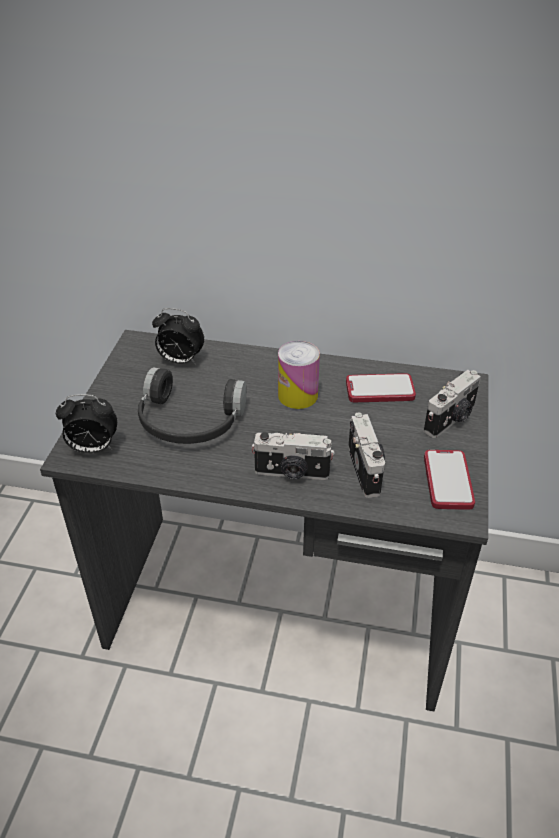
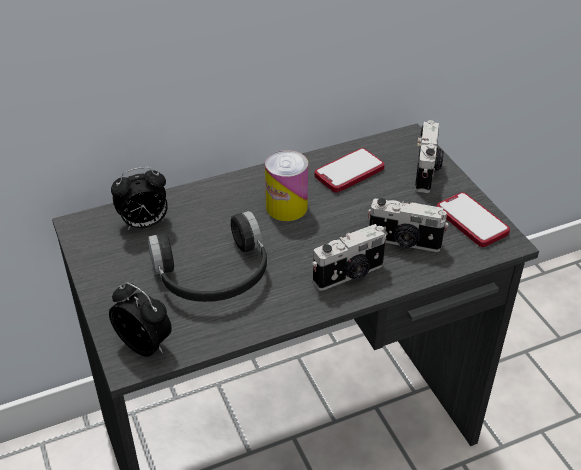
camera: 35 degrees left, 0 degrees up
alarm clock [56,394,118,454] -> alarm clock turned 105 degrees counterclockwise [109,282,172,357]
camera [348,412,385,498] -> camera turned 150 degrees clockwise [368,198,449,252]

